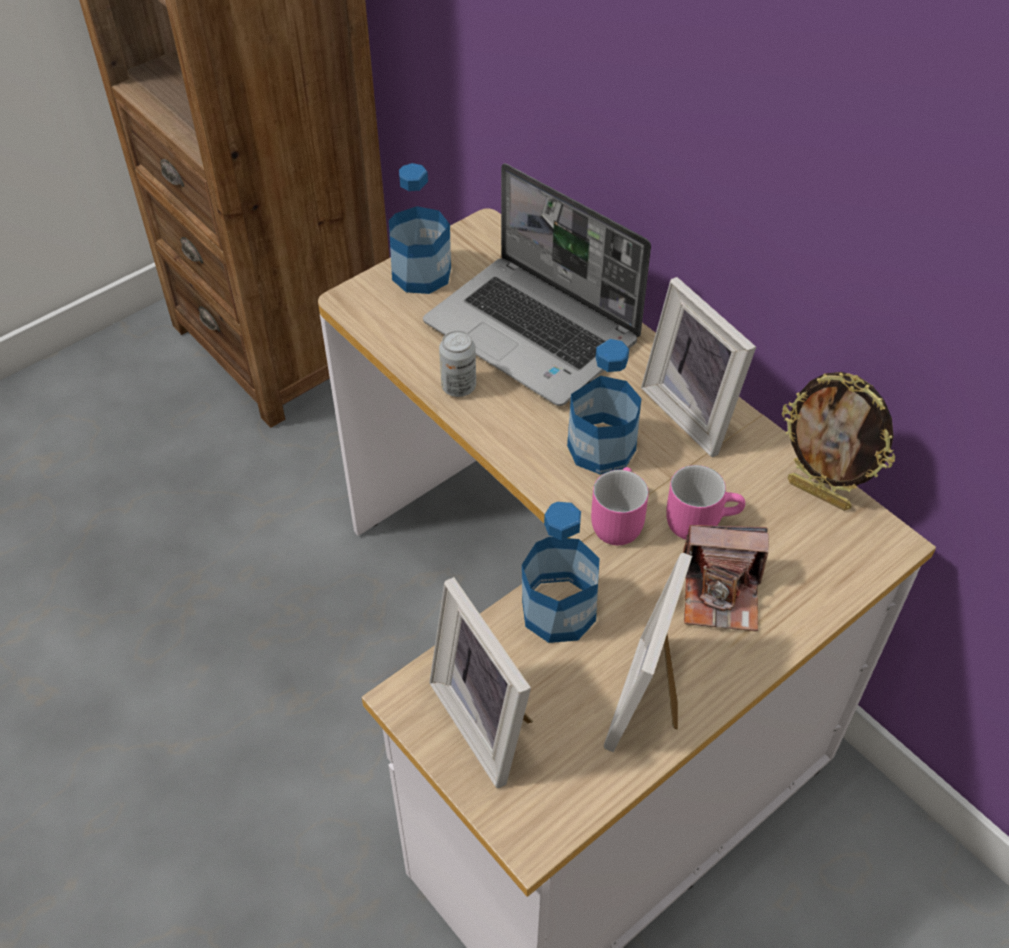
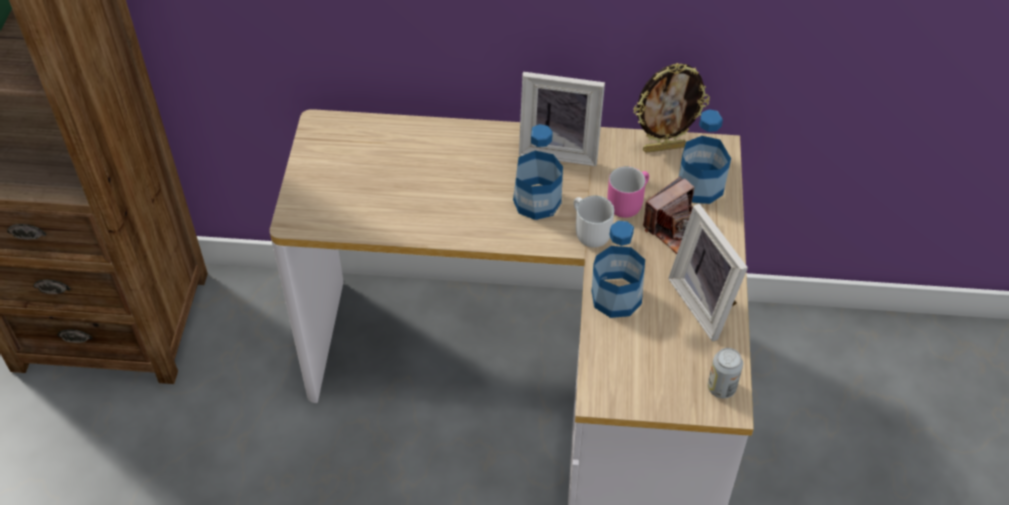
camera: 45 degrees left, 0 degrees up
bottle [389,163,451,294] -> bottle moved to [679,109,731,204]
laptop [423,163,651,406] -> none
picture frame [429,577,533,788] -> none
can [439,330,476,397] -> can moved to [708,348,743,398]
pink mug [591,467,649,545] -> white mug [574,196,614,248]

